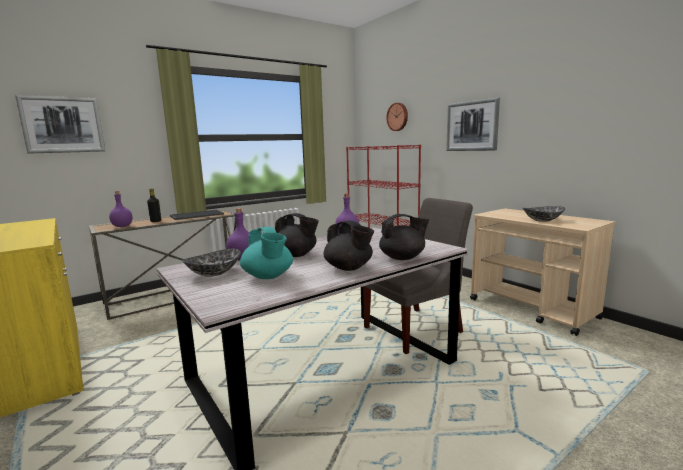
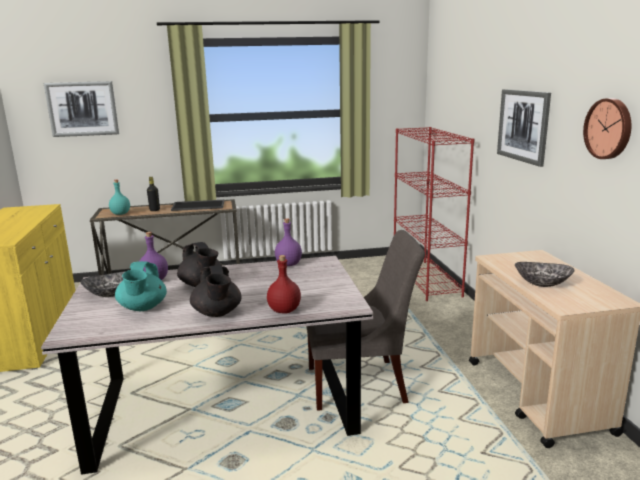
camera: 25 degrees right, 5 degrees up
purple bottle [109,191,133,227] -> turquoise bottle [109,179,130,215]
black teapot [379,214,429,260] -> red bottle [267,255,301,314]
wall clock [386,103,408,131] -> wall clock moved to [583,98,631,159]

